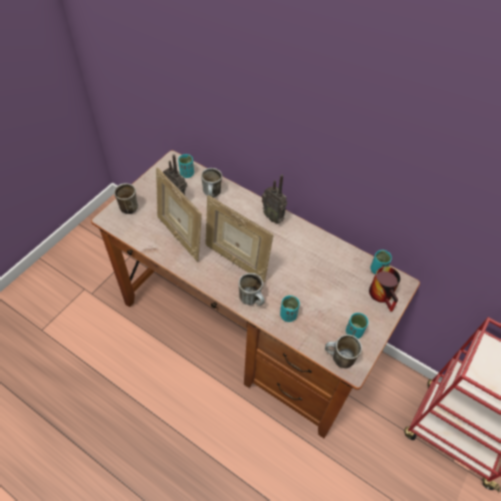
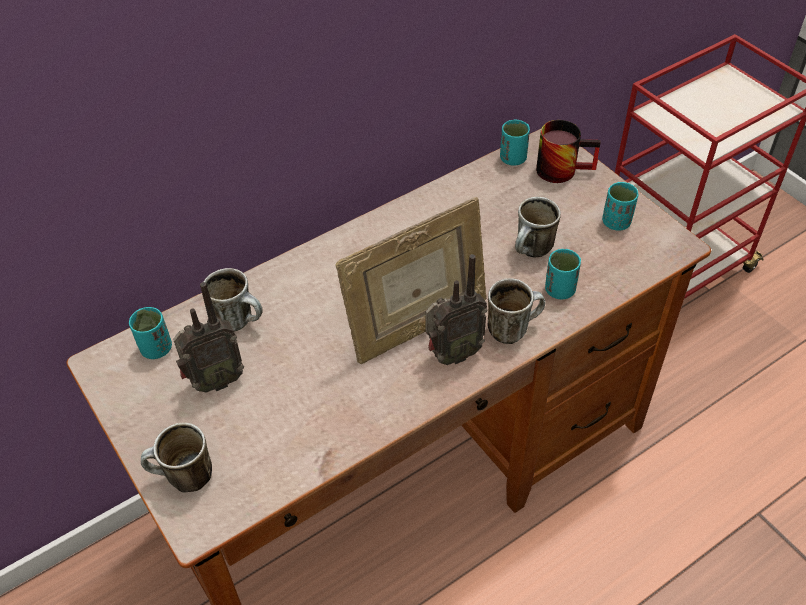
camera: 65 degrees left, 5 degrees down
picture frame [156,167,202,261] -> none
radio [262,174,287,224] -> radio moved to [425,254,487,365]
mug [325,334,362,369] -> mug moved to [515,197,561,258]

